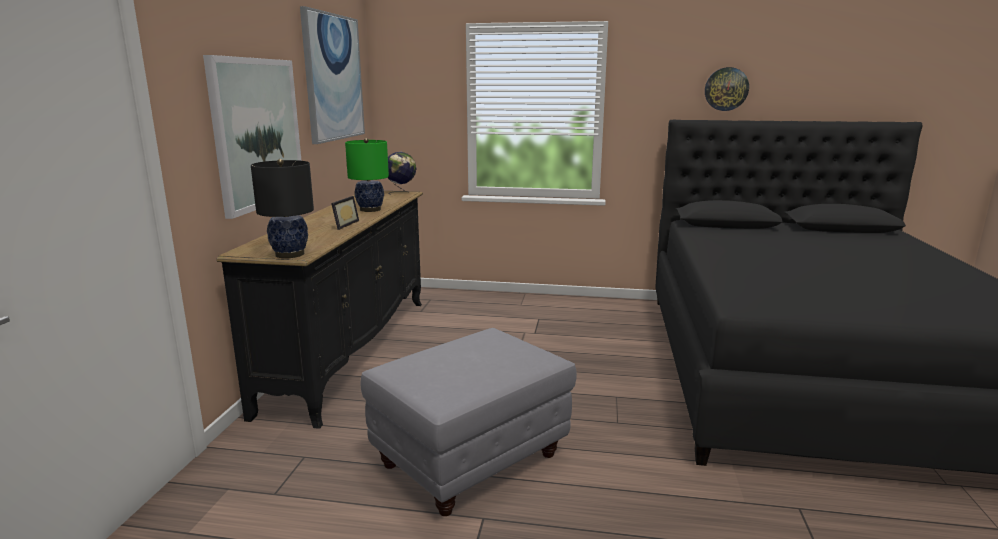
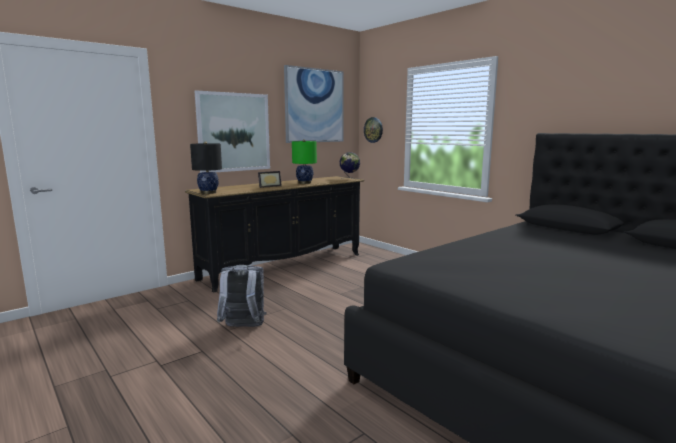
camera: 40 degrees right, 5 degrees down
grey ottoman [361,328,577,516] -> grey backpack [217,265,266,327]
wall clock [705,67,749,111] -> wall clock moved to [364,117,383,143]

